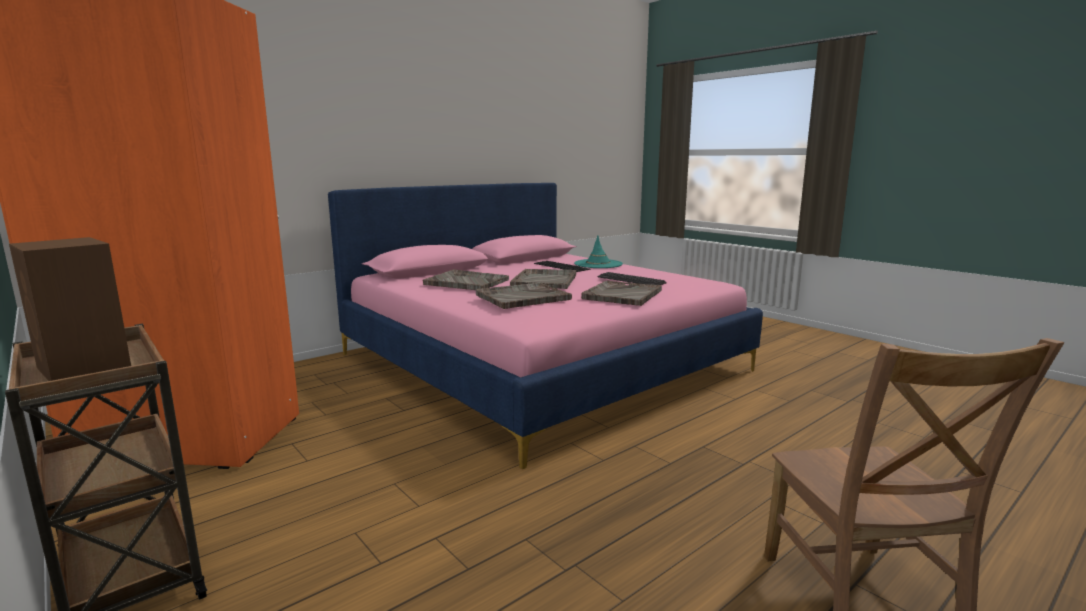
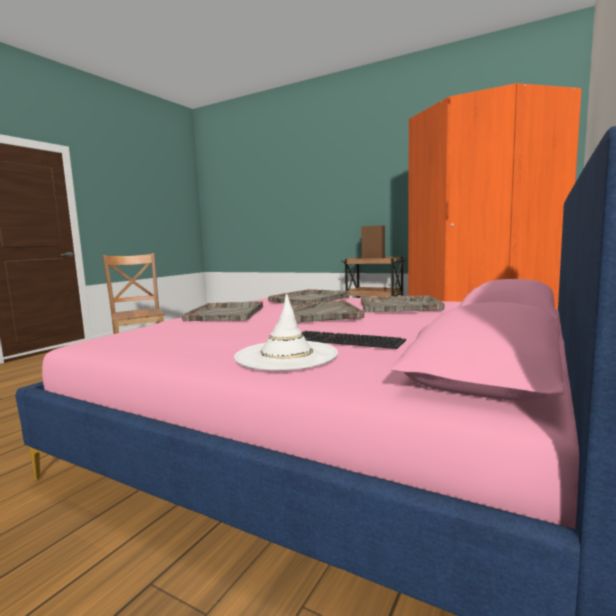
camera: 160 degrees right, 5 degrees down
turquoise hat [574,235,623,268] -> white hat [234,294,338,371]
keyboard [597,272,667,285] -> none

